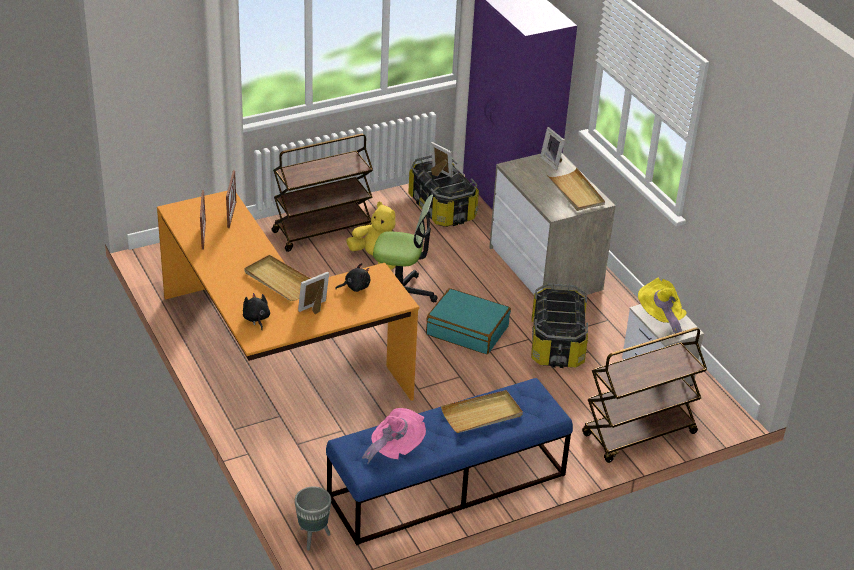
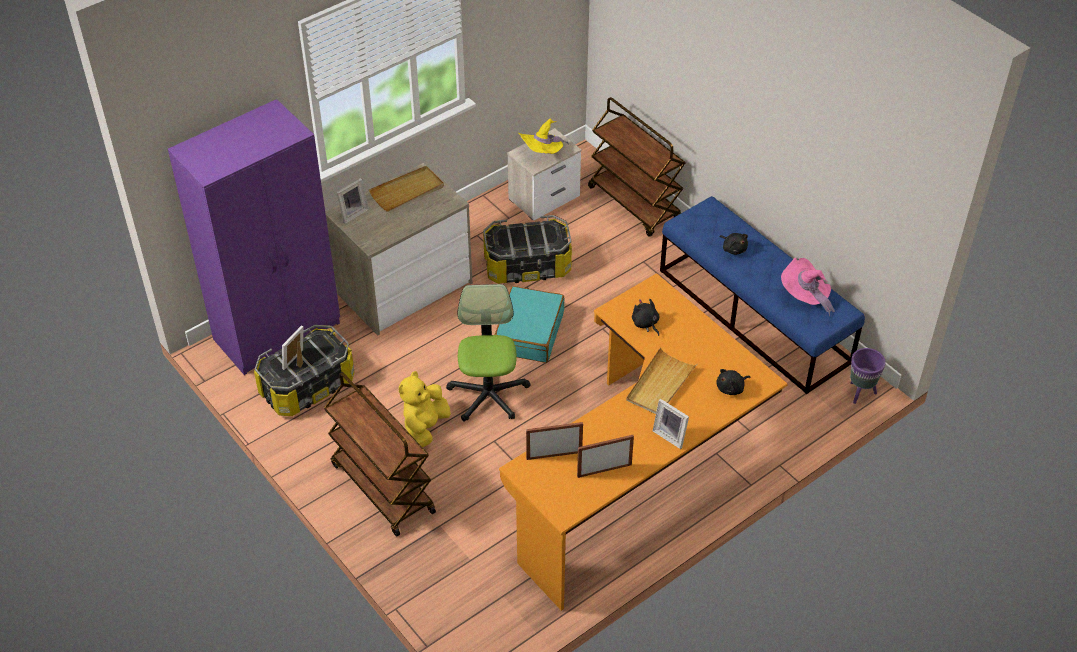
camera: 100 degrees left, 10 degrees up
grey planter [295,486,331,550] -> purple planter [850,348,886,404]
picture frame [298,272,329,314] -> picture frame moved to [653,399,689,449]
beige tray [441,390,523,433] -> black plush toy [719,233,748,255]

